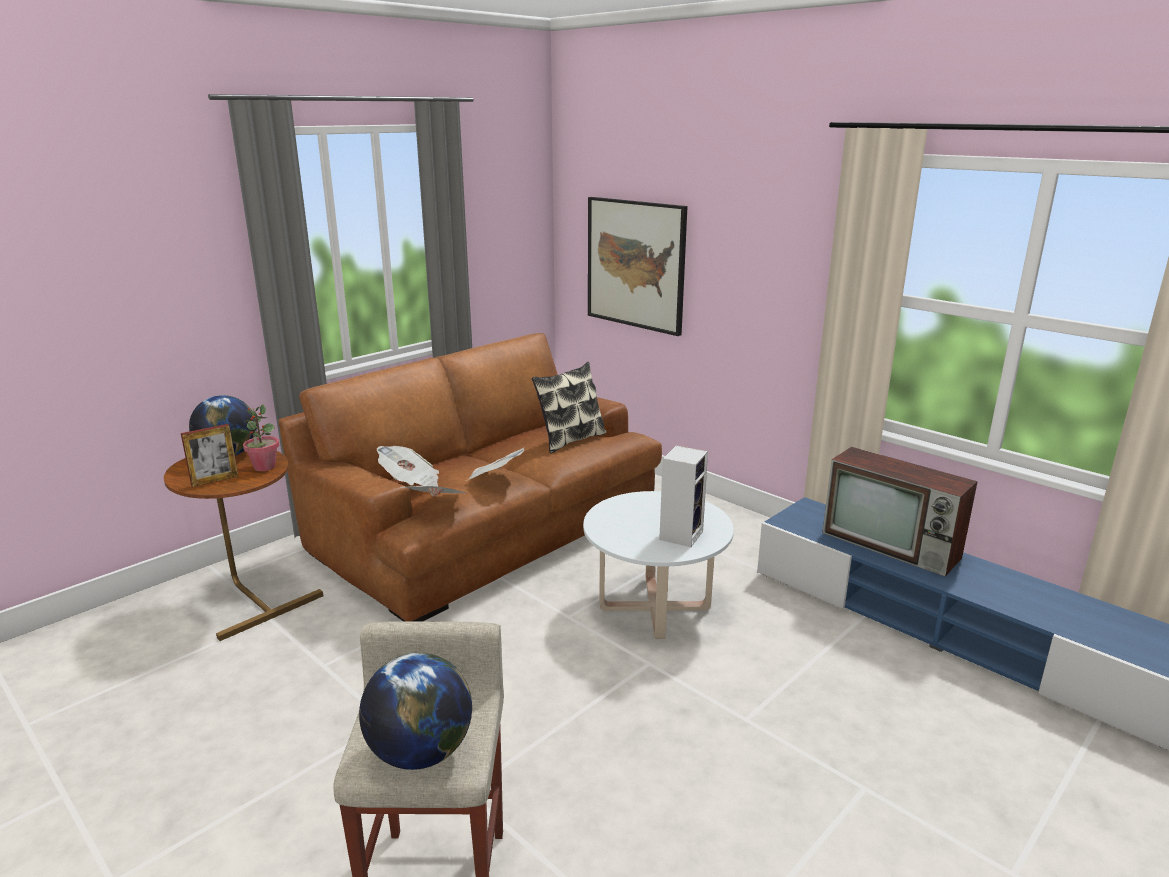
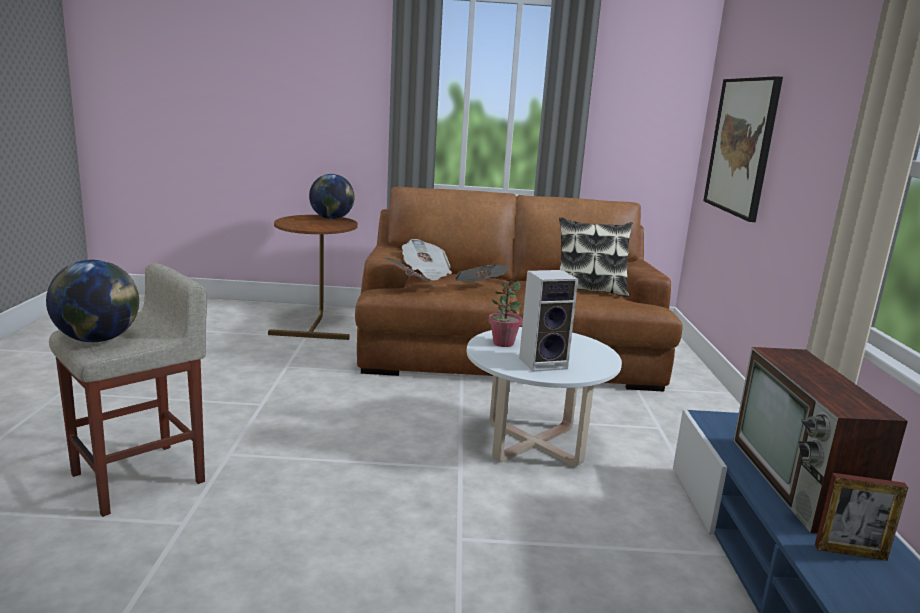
camera: 45 degrees right, 5 degrees down
picture frame [181,424,238,487] -> picture frame moved to [815,473,908,561]
potted plant [241,404,279,471] -> potted plant moved to [488,280,523,347]

